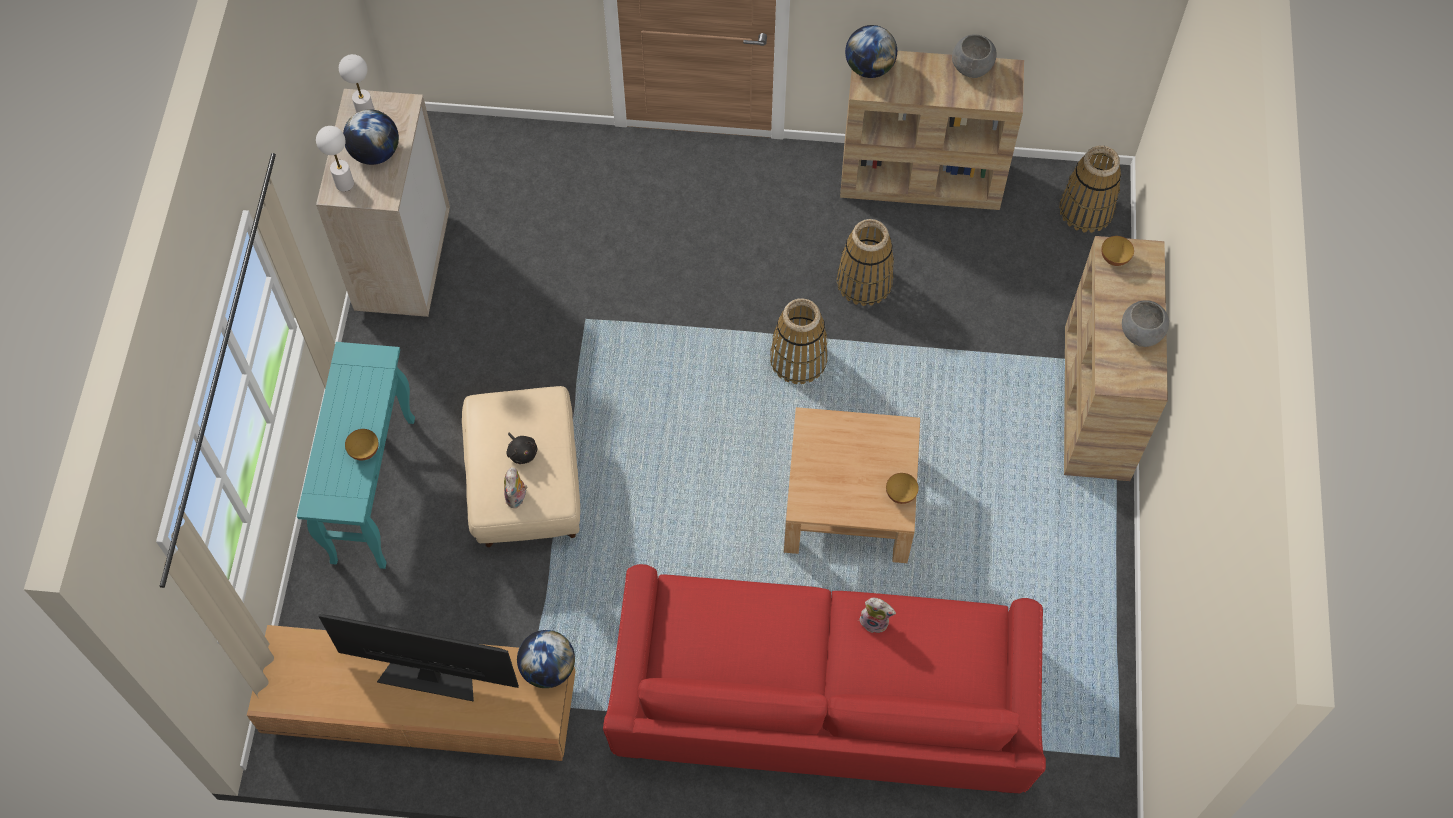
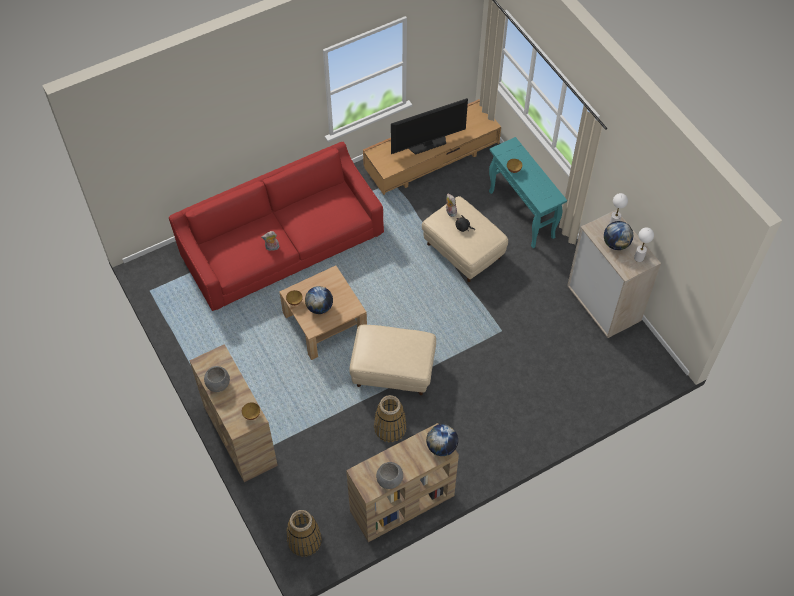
camera: 145 degrees right, 5 degrees down
globe [517,630,575,688] -> globe moved to [305,286,333,314]
basket [770,298,828,384] -> beige ottoman [349,325,436,395]

